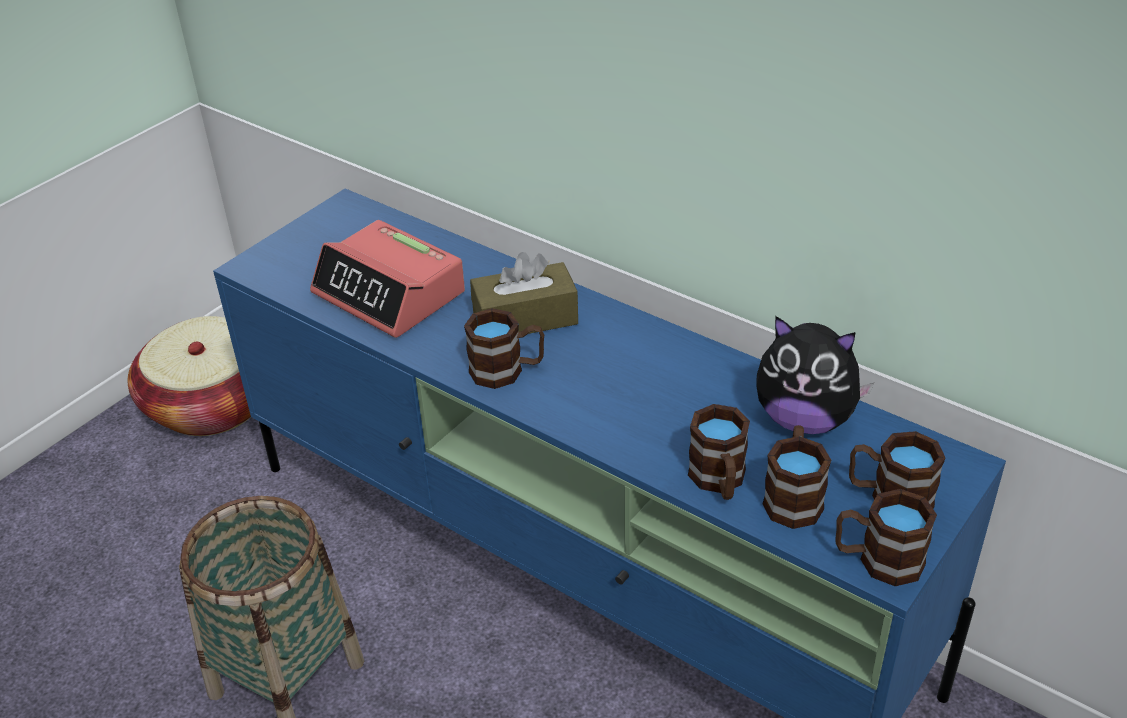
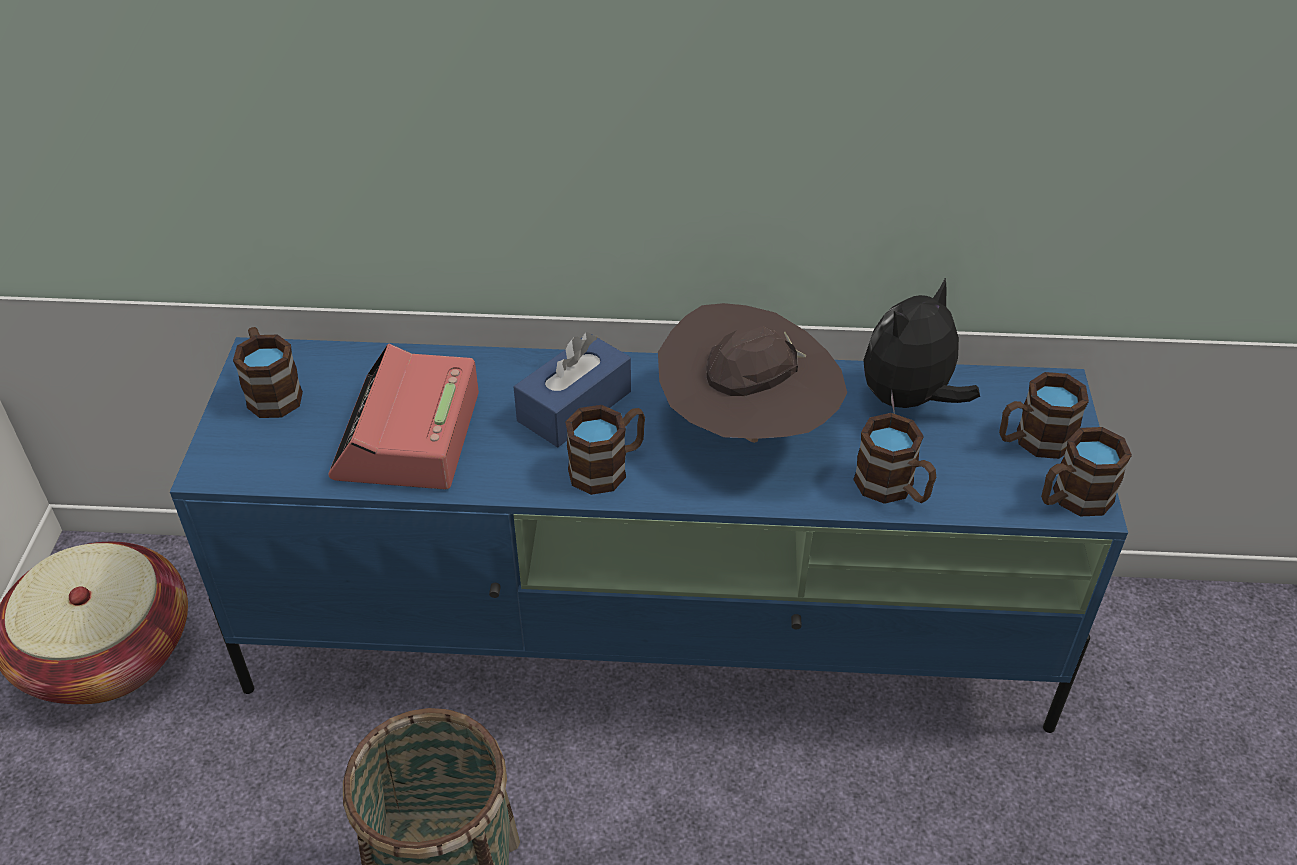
camera: 35 degrees left, 5 degrees up
alarm clock [310,220,465,338] -> alarm clock turned 90 degrees clockwise [328,344,479,490]
brown tissue box [470,252,578,334] -> blue tissue box [514,332,631,447]
plush toy [756,316,874,434] -> plush toy turned 150 degrees clockwise [863,277,980,414]
brown mug [763,425,831,529] -> brown mug moved to [233,327,303,418]
none -> brown hat [658,303,847,443]

